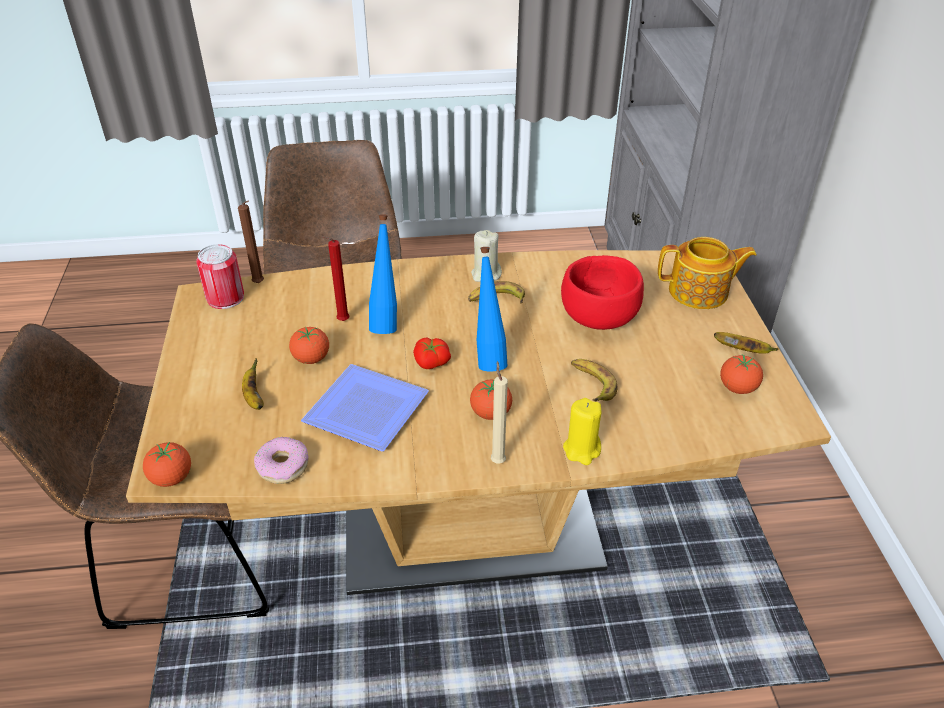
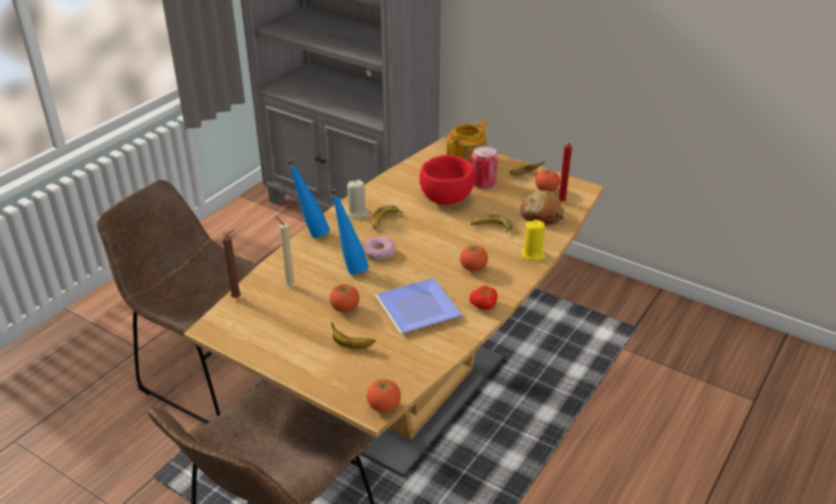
camera: 50 degrees left, 5 degrees down
can [196,244,244,309] -> can moved to [471,146,498,189]
donut [254,437,309,484] -> donut moved to [364,237,396,261]
red candle [321,236,349,321] -> red candle moved to [558,143,572,202]
tomato [413,337,451,369] -> tomato moved to [469,285,498,310]
blue bottle [477,247,508,372] -> blue bottle moved to [287,159,330,238]
beige candle [491,361,508,464] -> beige candle moved to [276,217,295,285]
none -> bread [520,191,565,226]

